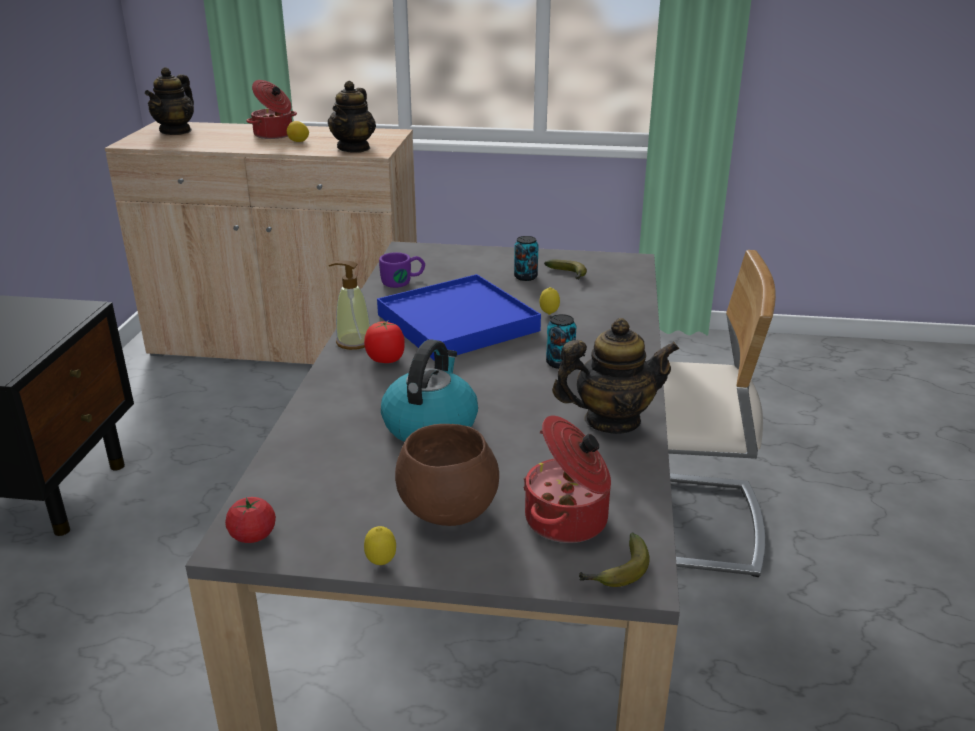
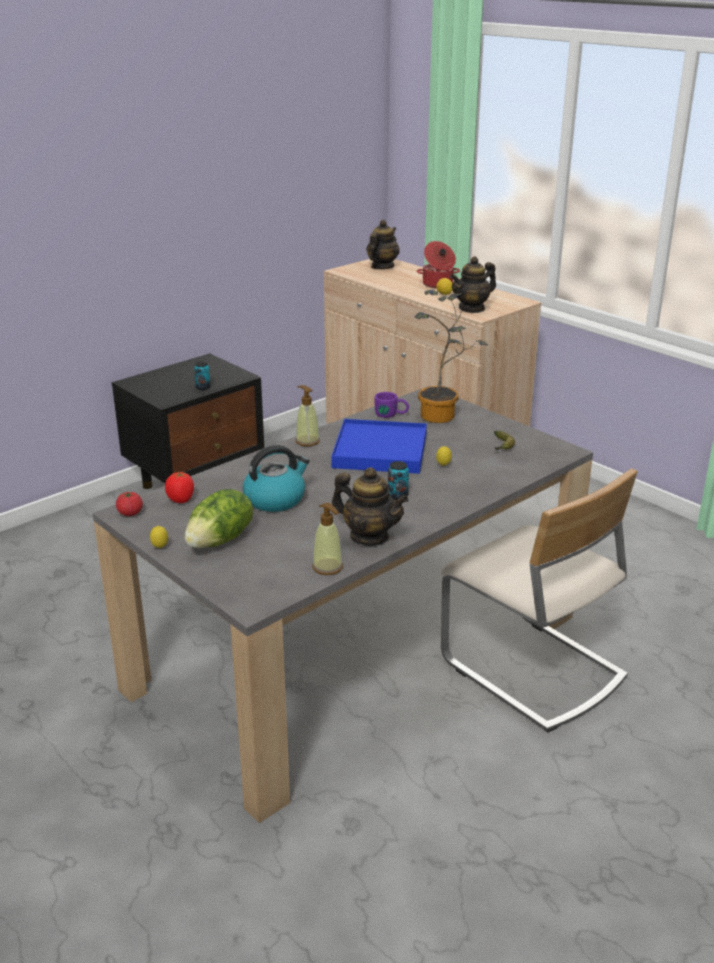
camera: 40 degrees right, 0 degrees up
teapot [145,67,194,135] -> teapot turned 150 degrees clockwise [366,220,400,269]
tomato [364,320,405,363] -> tomato moved to [165,472,194,503]
brown bowl [395,424,499,526] -> lettuce [185,489,253,548]
can [514,236,538,281] -> can moved to [194,362,211,390]
cooking pot [523,415,611,543] -> none
banana [579,533,650,587] -> none
none -> soap dispenser [312,503,343,575]
none -> potted plant [415,290,488,423]

